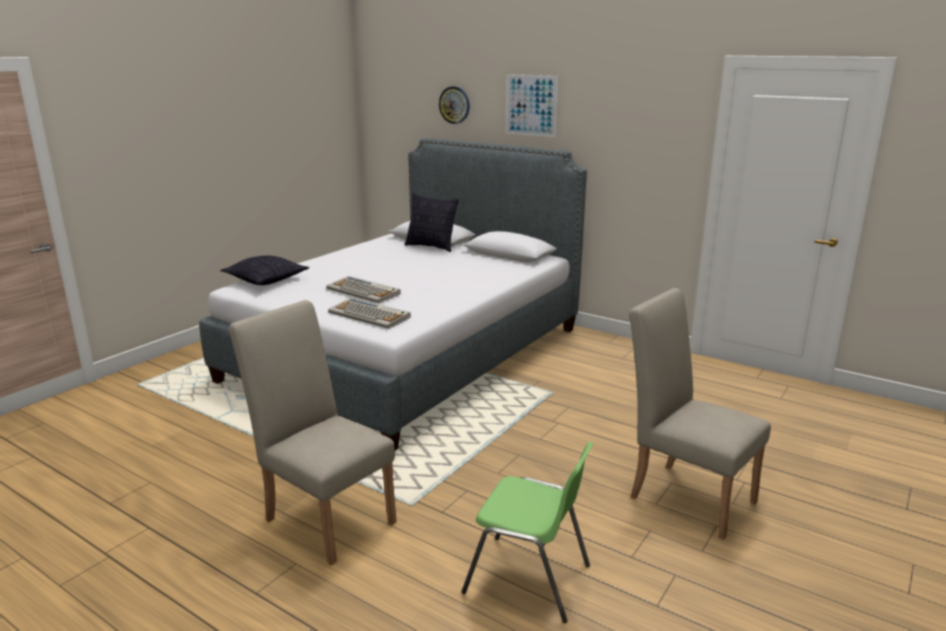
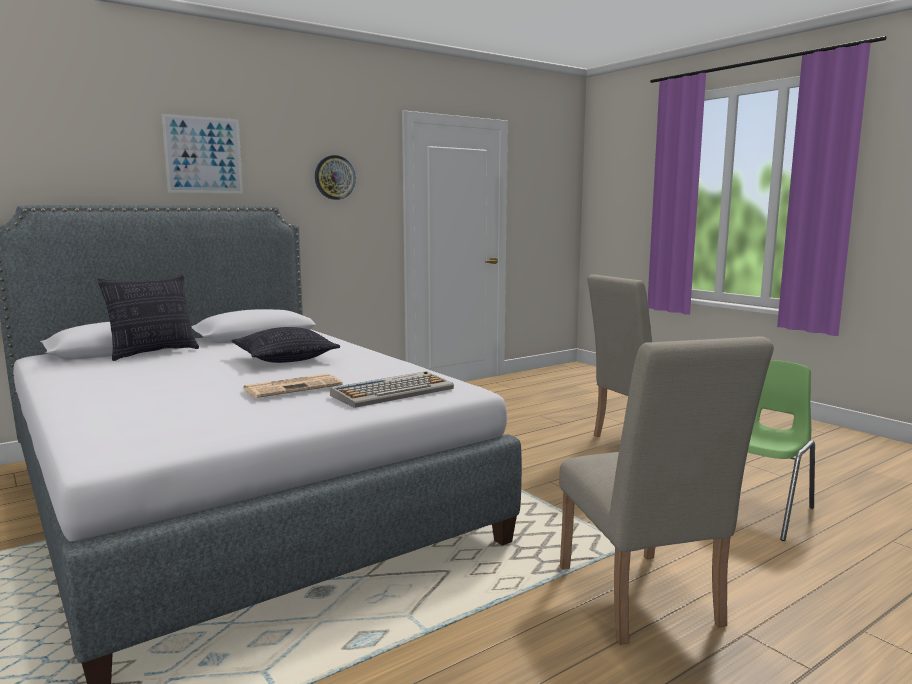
camera: 70 degrees left, 10 degrees down
pillow [220,256,309,285] -> pillow moved to [231,327,340,363]
beige chair [229,300,397,565] -> beige chair turned 75 degrees counterclockwise [559,336,774,645]
keyboard [326,276,401,303] -> newspaper [243,374,343,398]
wall clock [439,86,470,124] -> wall clock moved to [315,155,356,200]

